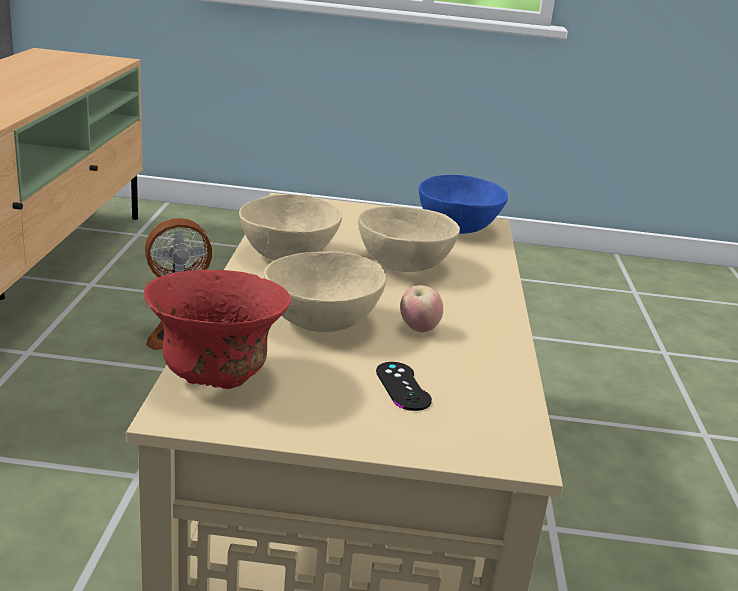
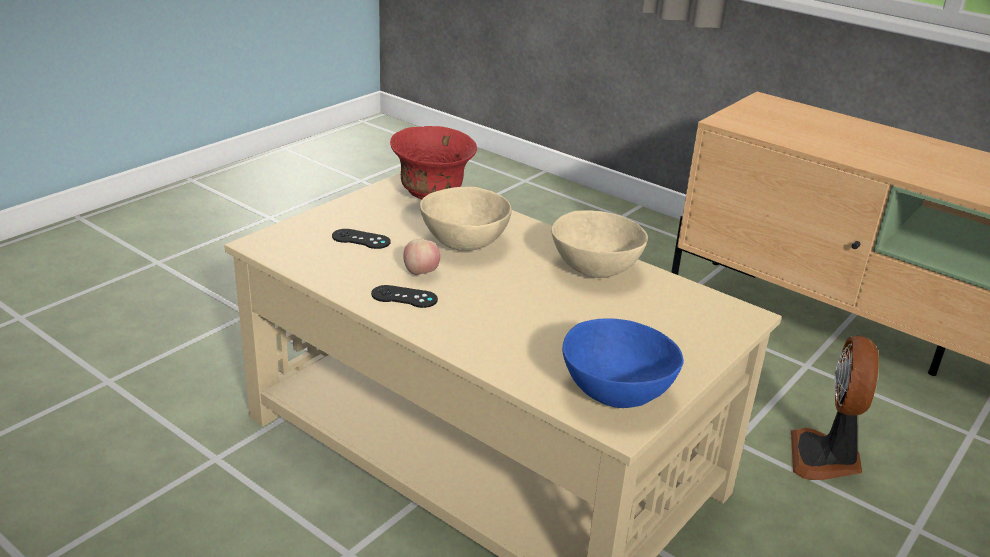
camera: 125 degrees right, 5 degrees up
beige bowl [358,206,460,272] -> none
none -> black game controller [371,285,438,308]

